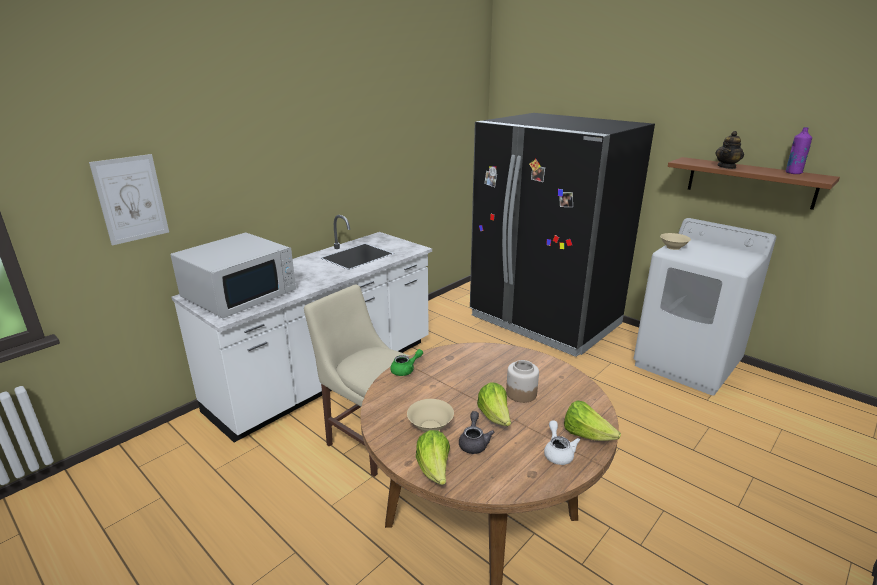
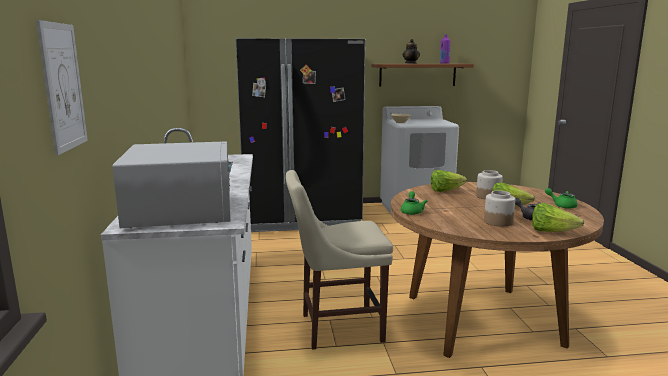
camera: 50 degrees left, 10 degrees down
beige bowl [407,399,454,432] -> jar [484,191,515,227]
white teapot [544,420,580,465] -> green teapot [545,188,578,209]
lettuce [564,400,621,441] -> lettuce moved to [431,170,467,192]

